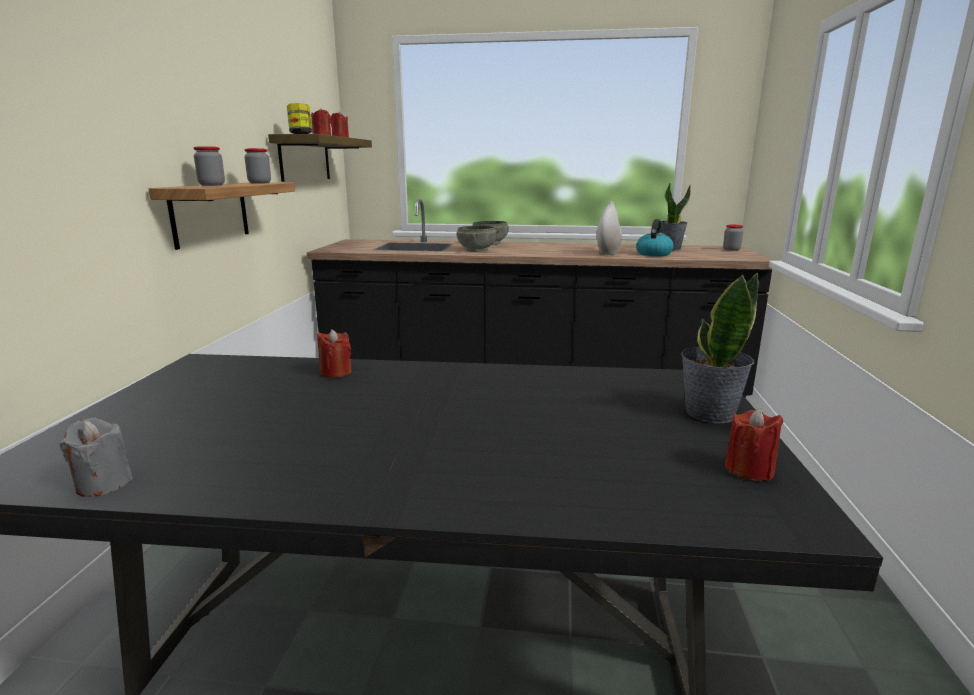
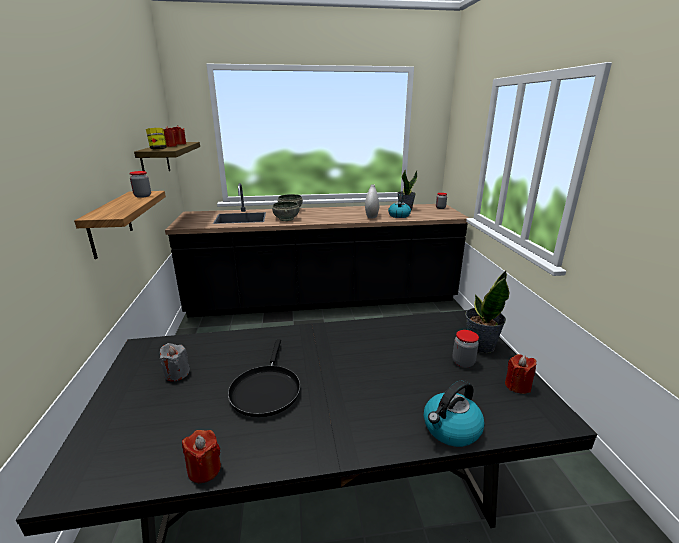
camera: 15 degrees left, 5 degrees up
grey candle [60,418,133,497] -> grey candle moved to [160,343,190,381]
jar [193,146,225,186] -> jar moved to [452,330,479,368]
red candle [317,329,352,378] -> red candle moved to [182,430,221,483]
none -> black frying pan [228,339,300,417]
none -> kettle [424,380,485,447]

